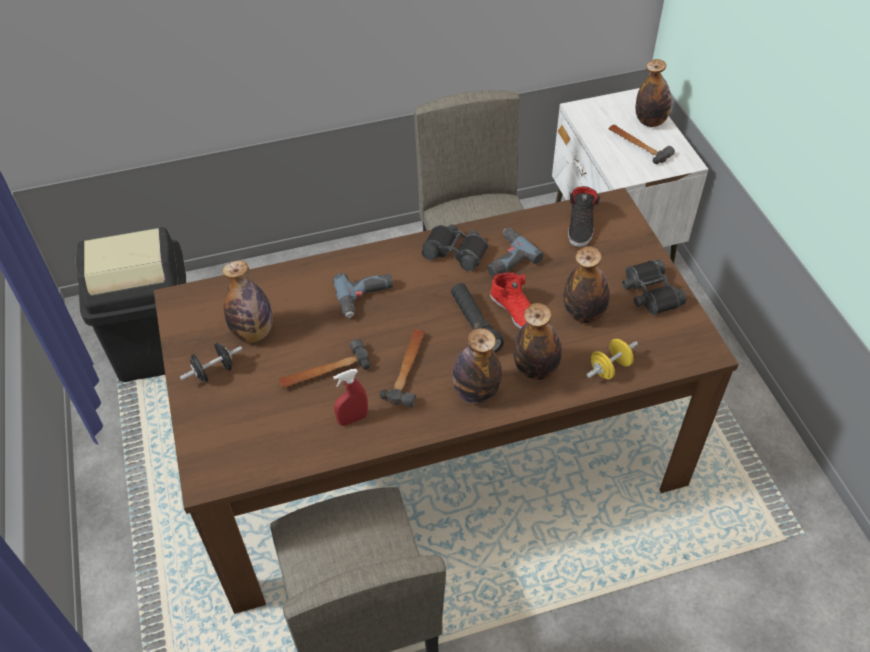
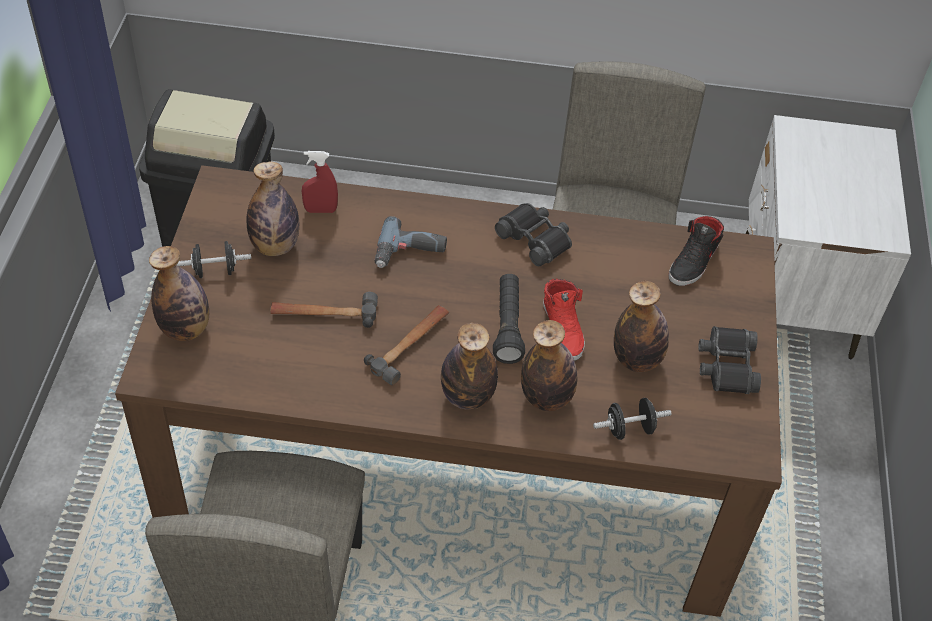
camera: 20 degrees right, 0 degrees up
red spray bottle [333,369,368,426] -> red spray bottle moved to [302,151,338,213]
power drill [487,228,544,277] -> none
yellow dumbbell [587,339,638,379] -> black dumbbell [593,398,672,440]
hammer [608,125,675,164] -> none
bottle [636,59,671,127] -> bottle moved to [149,246,209,341]

